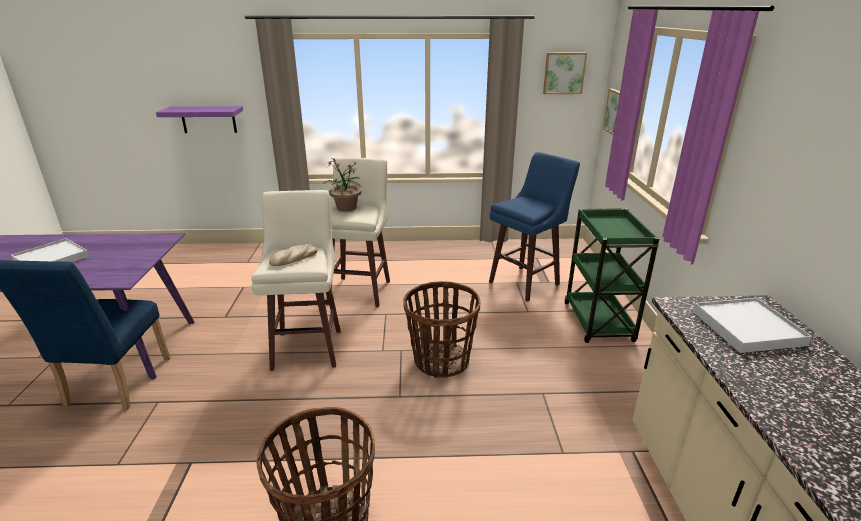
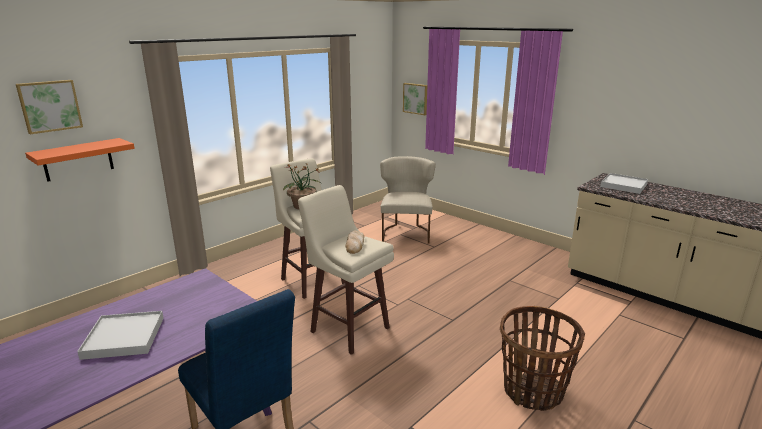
camera: 45 degrees left, 5 degrees down
purple shelf [156,106,243,133] -> orange shelf [25,138,135,182]
basket [403,281,481,378] -> none
blue stool [489,152,580,302] -> beige chair [380,156,436,244]
picture [543,53,587,94] -> picture moved to [16,80,83,134]
green cart [565,208,659,343] -> none

